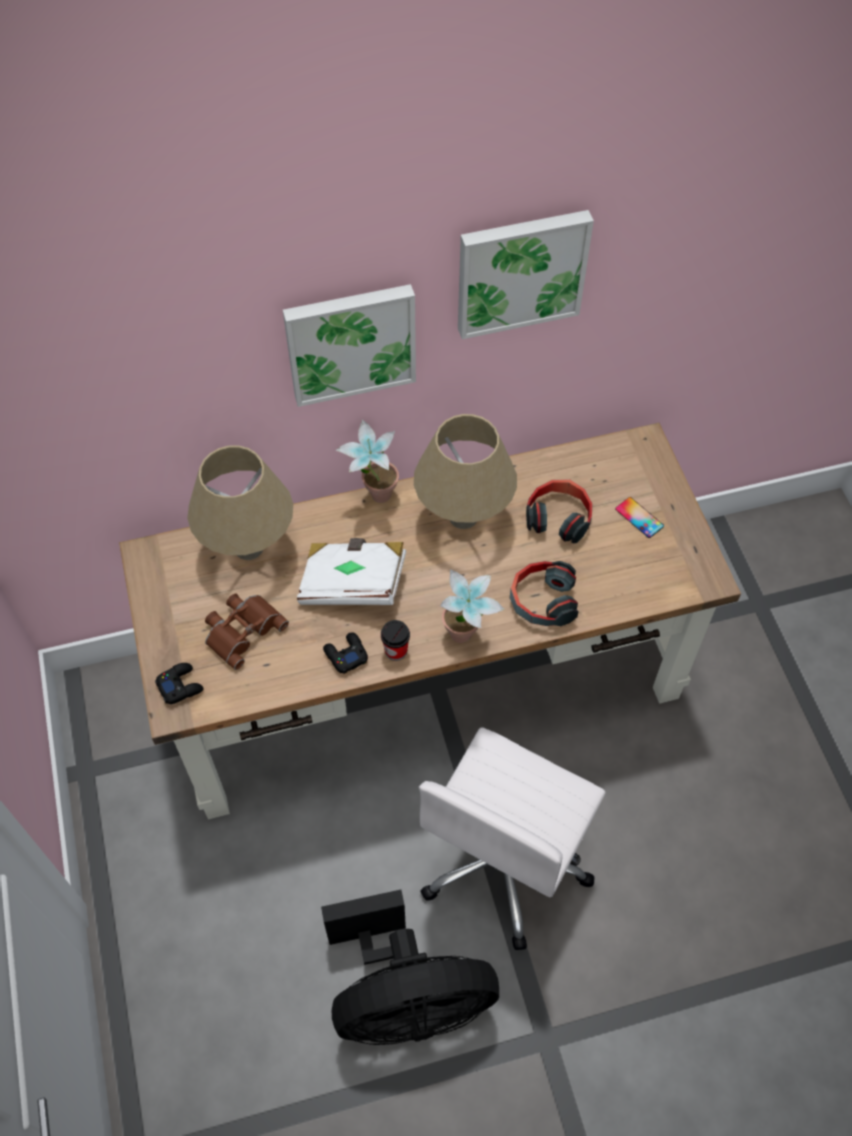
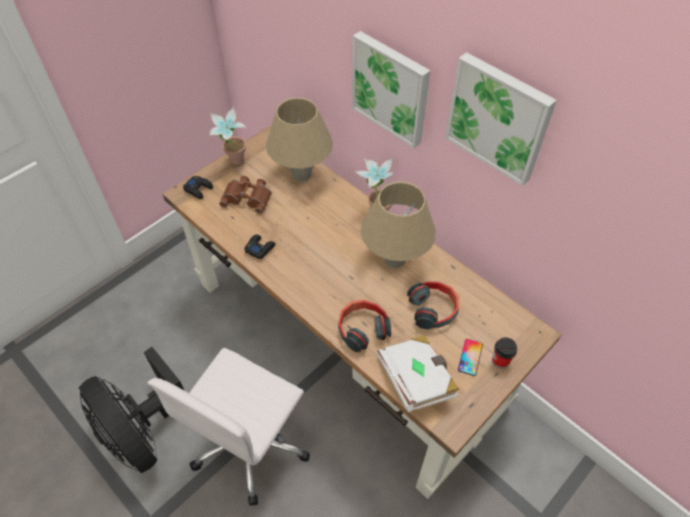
camera: 60 degrees right, 5 degrees down
white book [297,538,406,605] -> white book moved to [377,335,459,412]
cup [381,620,410,661] -> cup moved to [492,337,517,368]
white office chair [419,728,606,950] -> white office chair turned 60 degrees counterclockwise [148,348,310,506]
potted plant [440,569,504,643] -> potted plant moved to [209,106,247,165]

